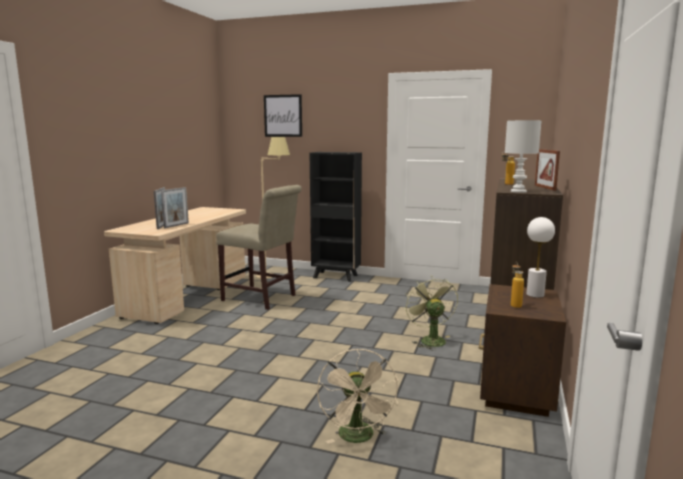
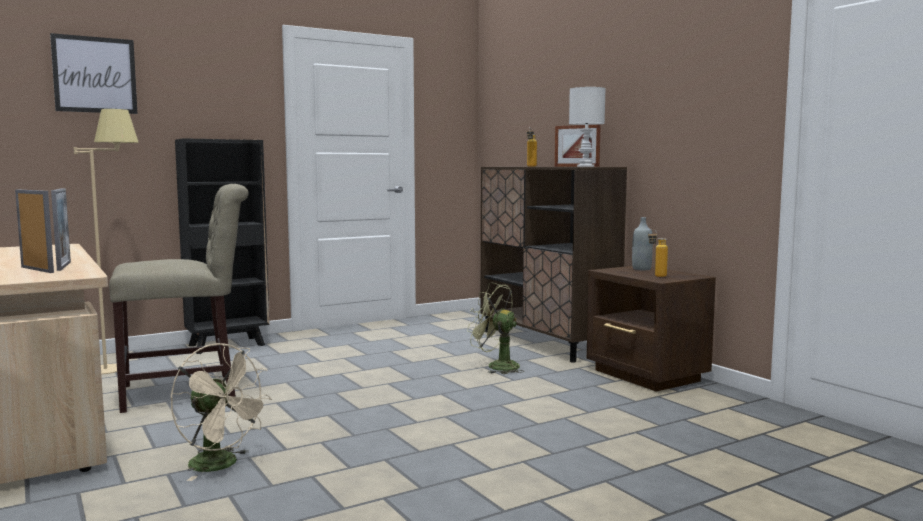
camera: 50 degrees left, 5 degrees down
beige fan [317,349,398,443] -> beige fan moved to [171,343,272,481]
white table lamp [526,217,555,298] -> grey bottle [632,217,653,270]

